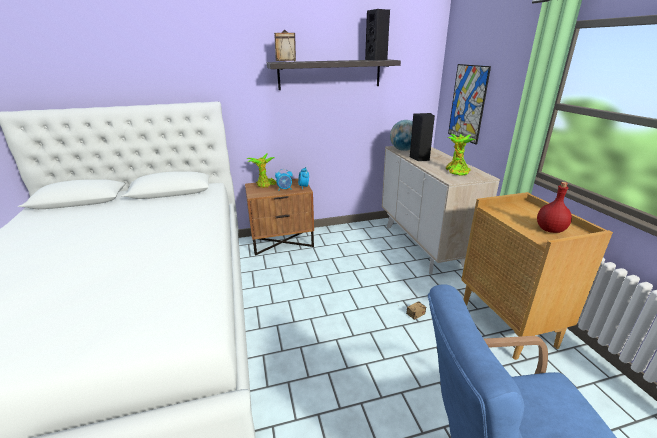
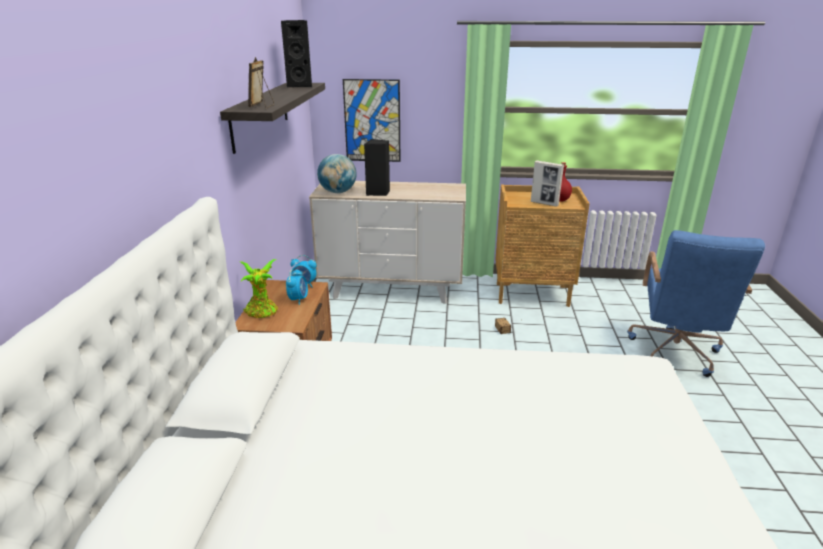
camera: 70 degrees left, 0 degrees up
potted plant [446,134,476,176] -> none
none -> picture frame [531,160,564,207]

